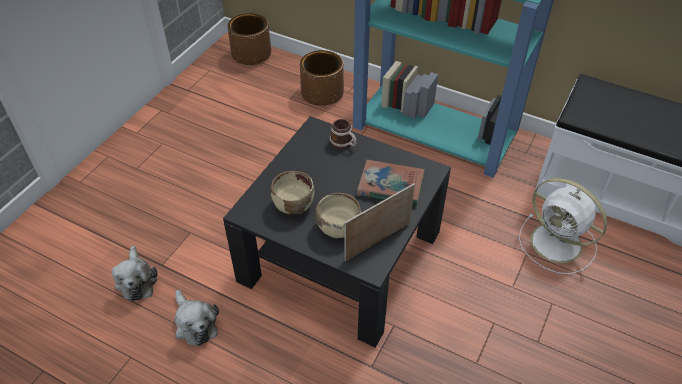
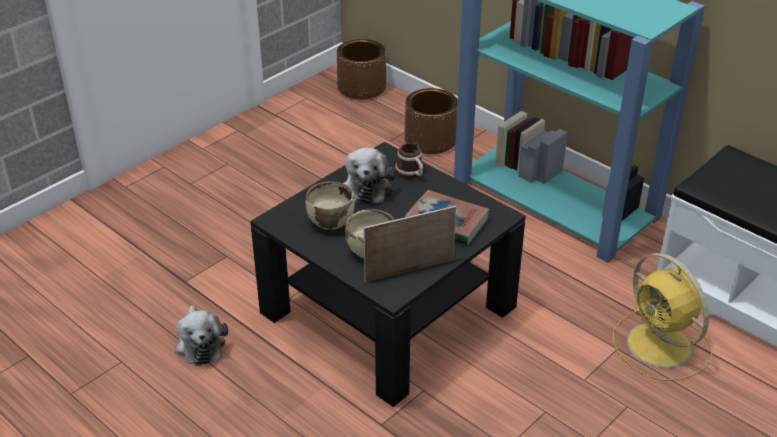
camera: 15 degrees right, 10 degrees down
plush toy [111,245,157,302] -> plush toy moved to [343,147,395,203]
white fan [519,178,607,274] -> yellow fan [613,253,712,381]

